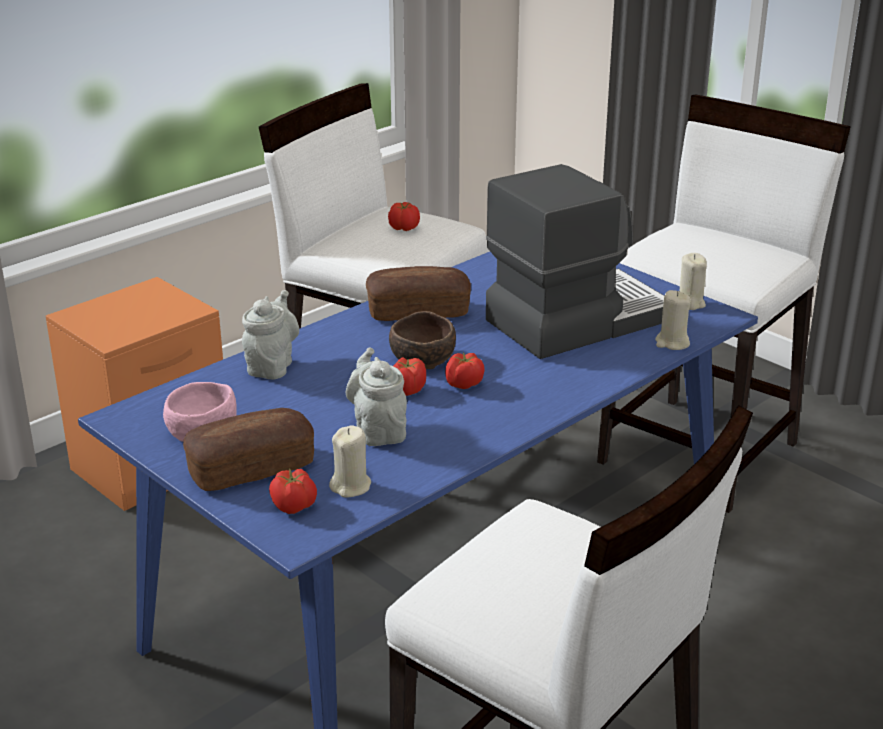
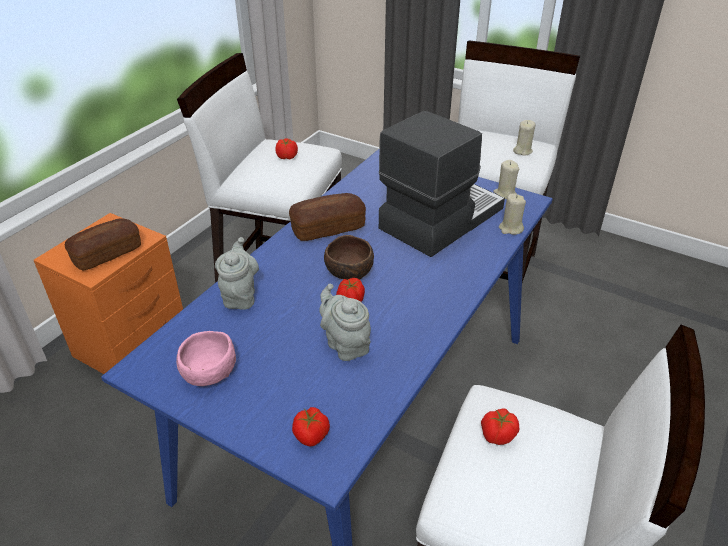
camera: 15 degrees left, 10 degrees up
bread [183,408,314,491] -> bread moved to [65,218,141,270]
beige candle [329,425,371,497] -> beige candle moved to [513,120,535,156]
tomato [445,353,485,389] -> tomato moved to [481,409,519,445]

